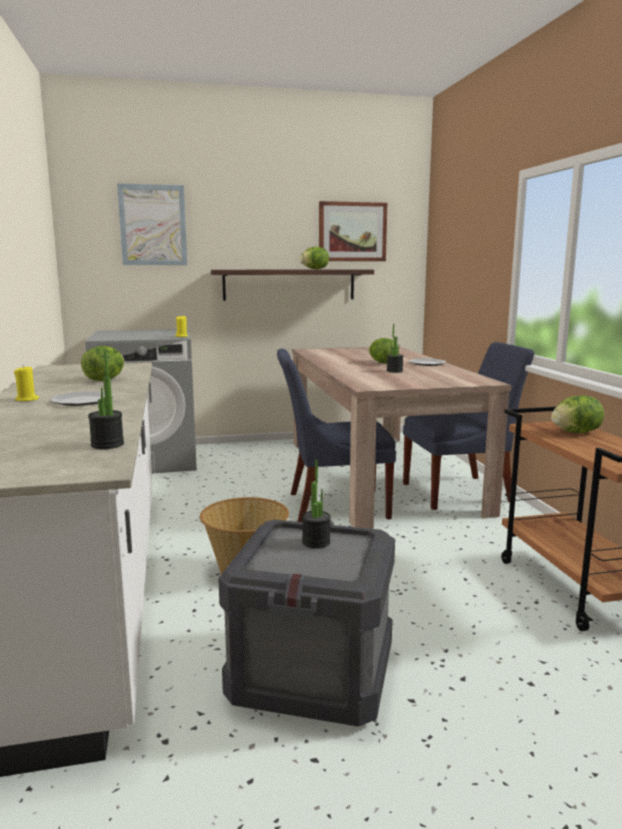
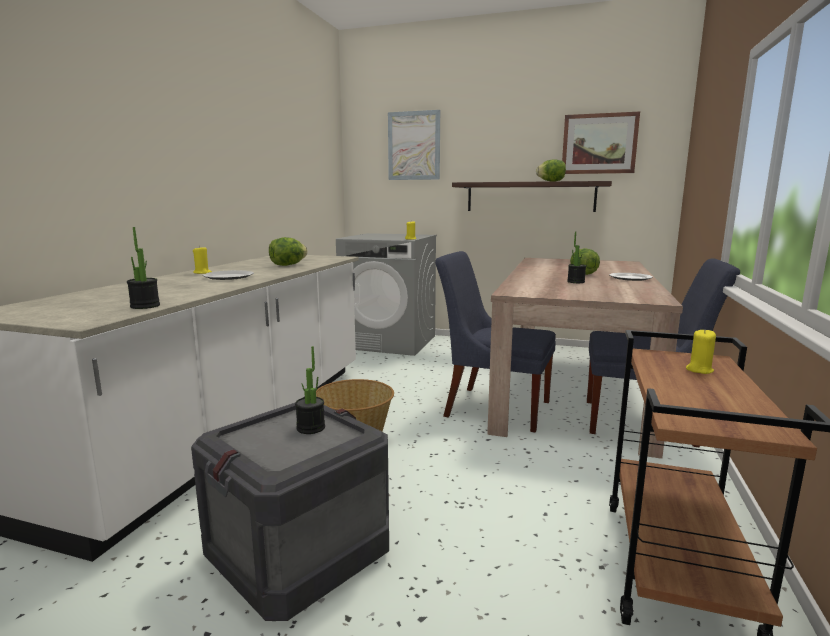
camera: 30 degrees right, 0 degrees up
lettuce [551,396,604,433] -> yellow candle [686,329,716,374]

